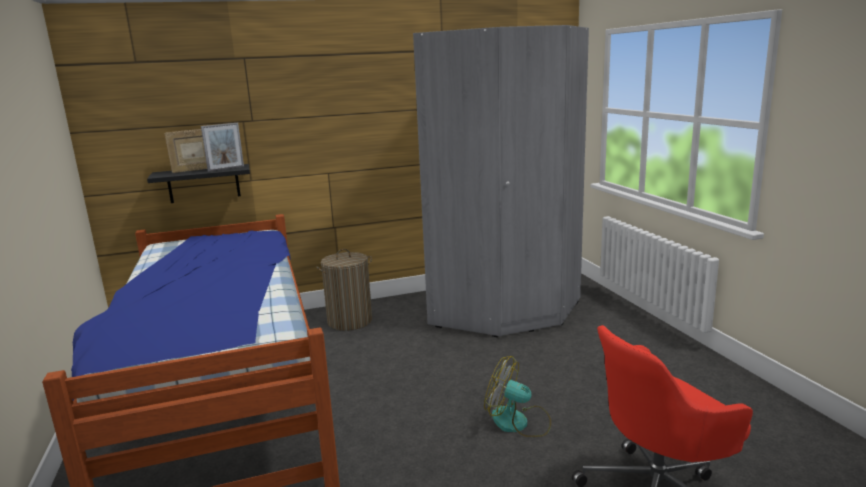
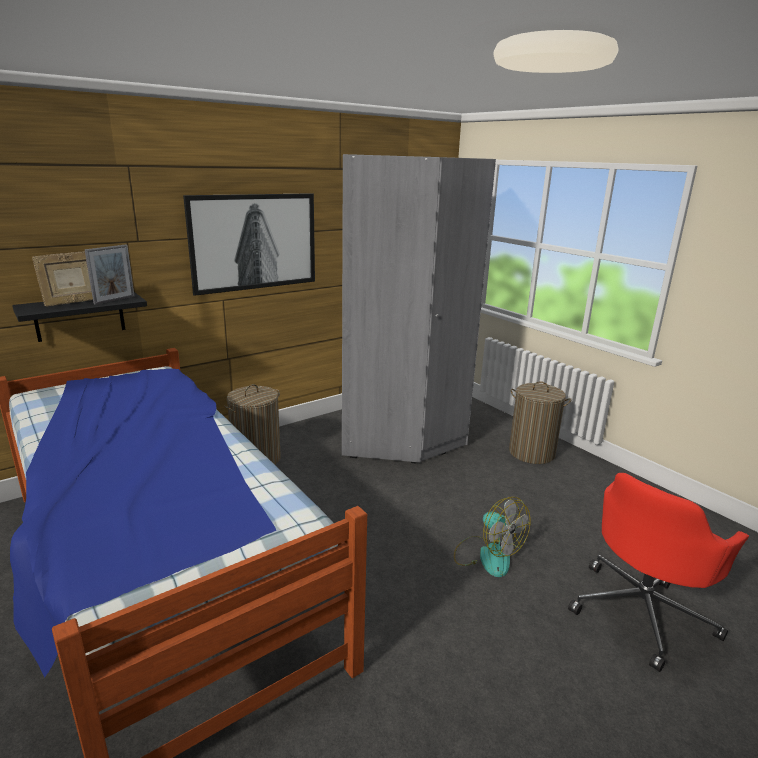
camera: 20 degrees left, 5 degrees up
fan [484,356,551,437] -> fan turned 135 degrees counterclockwise [454,497,530,577]
none -> picture [183,193,315,296]
none -> laundry basket [509,381,572,464]

